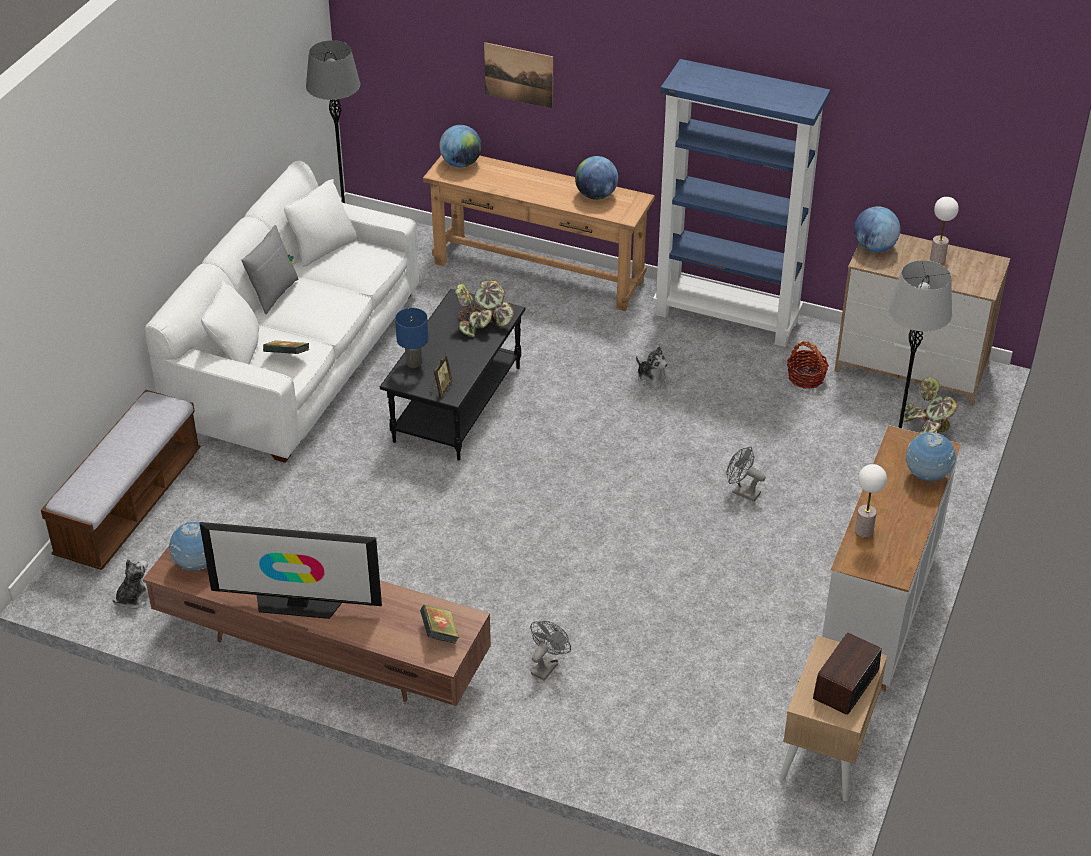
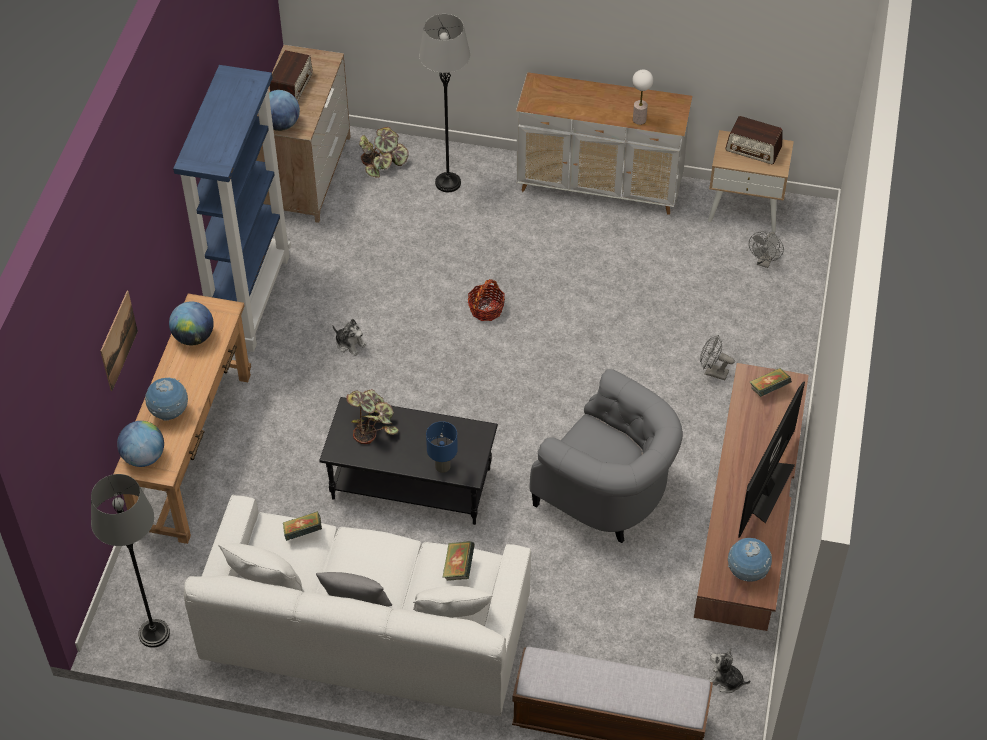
camera: 100 degrees left, 10 degrees up
television [199,522,382,619] -> television turned 150 degrees counterclockwise [738,381,805,538]
picture frame [430,354,453,398] -> none
plush toy [636,346,670,390] -> plush toy turned 90 degrees clockwise [333,319,367,356]
grey fan [726,447,766,502] -> grey fan moved to [749,231,784,268]
basket [787,341,829,389] -> basket moved to [467,279,505,321]
globe [906,432,956,481] -> globe moved to [145,377,188,421]
table lamp [930,197,959,264] -> radio [270,50,313,101]
none -> book [283,511,322,541]
none -> grey armchair [530,369,683,543]

